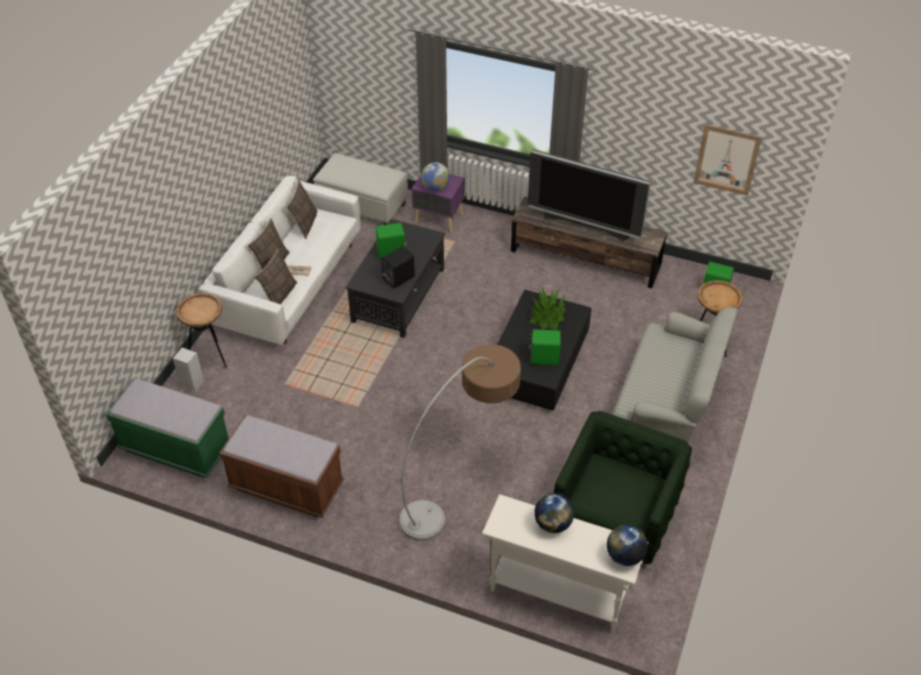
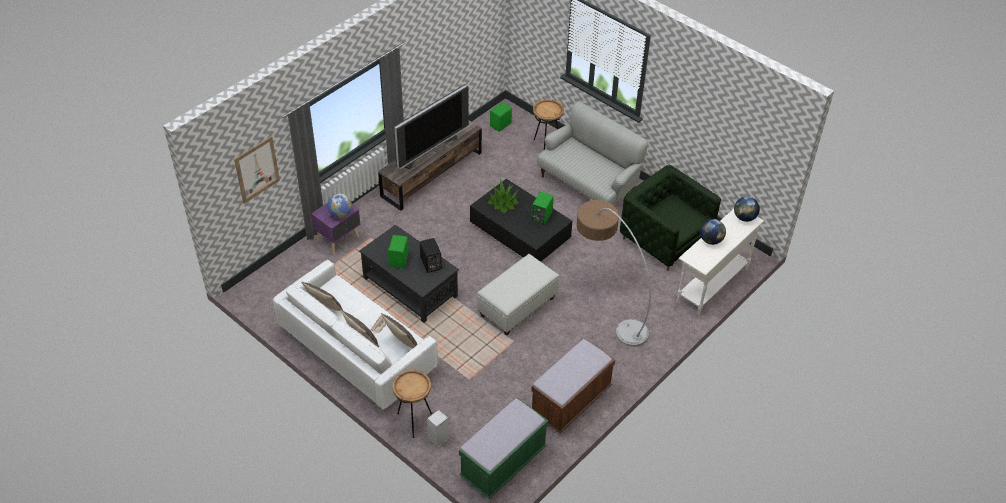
camera: 70 degrees left, 0 degrees up
white ottoman [313,153,408,225] -> white ottoman moved to [477,254,559,335]
picture [694,124,762,196] -> picture moved to [234,136,280,204]

